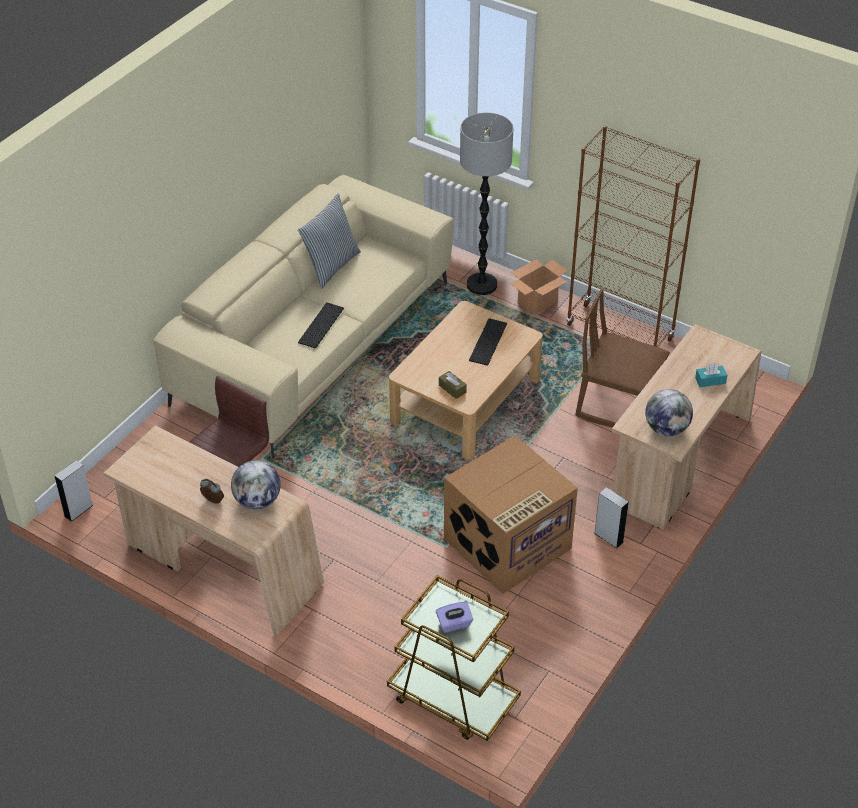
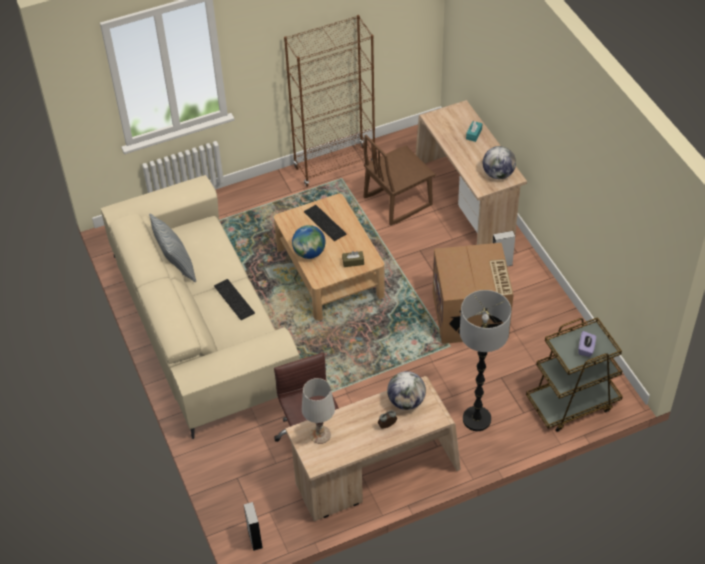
camera: 55 degrees left, 5 degrees up
floor lamp [460,113,513,295] -> floor lamp moved to [460,290,511,431]
cardboard box [510,259,568,316] -> none
none -> globe [292,225,325,259]
none -> white table lamp [302,378,335,444]

